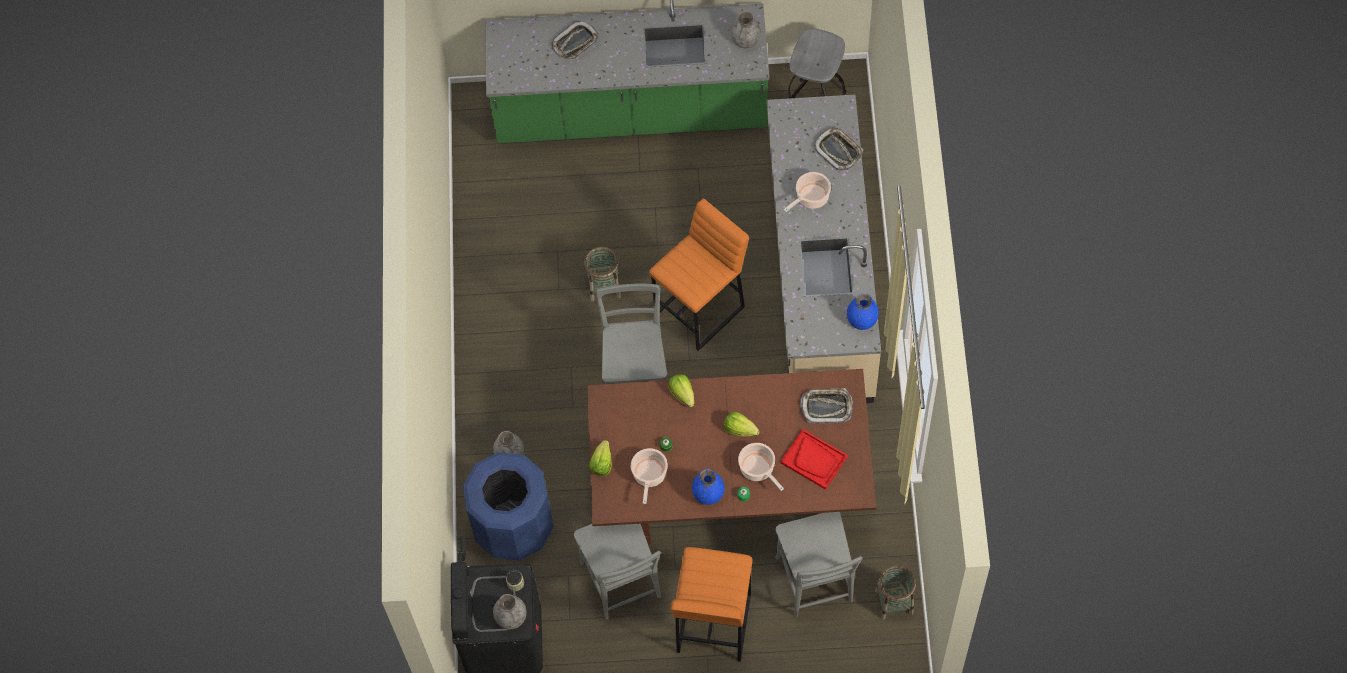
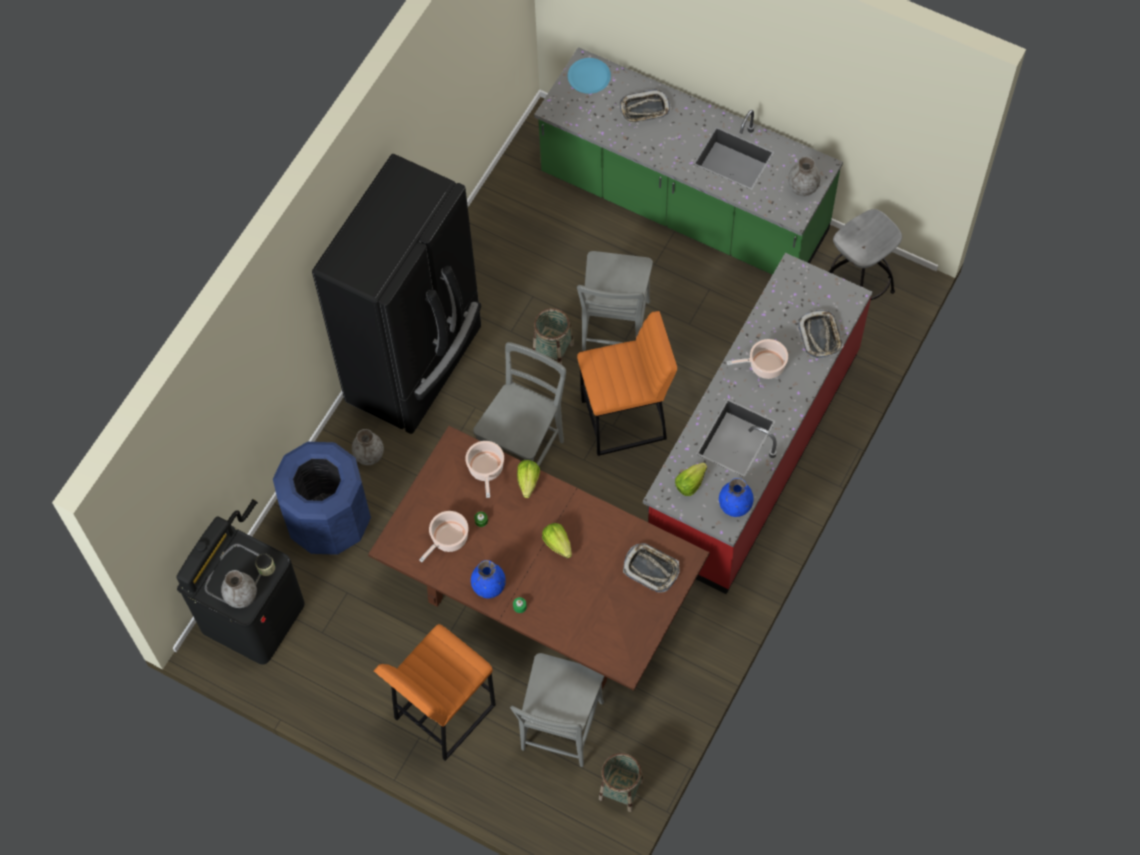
camera: 30 degrees right, 0 degrees up
grey chair [574,524,661,620] -> grey chair moved to [577,251,653,351]
lettuce [589,440,612,476] -> lettuce moved to [675,462,707,496]
cooking pot [738,443,784,491] -> cooking pot moved to [465,441,504,498]
beige counter [767,95,881,403] -> red counter [643,253,873,594]
red tray [780,429,848,490] -> none
none -> black fridge [312,154,481,434]
none -> blue plate [568,58,611,94]

